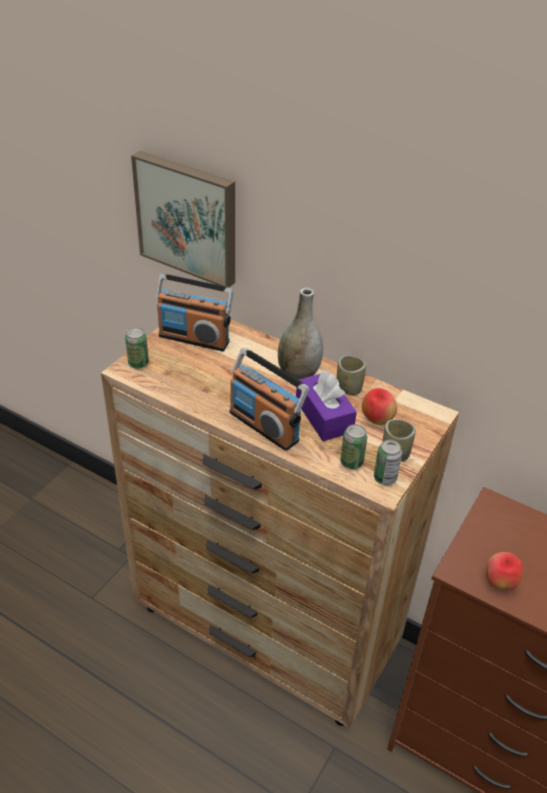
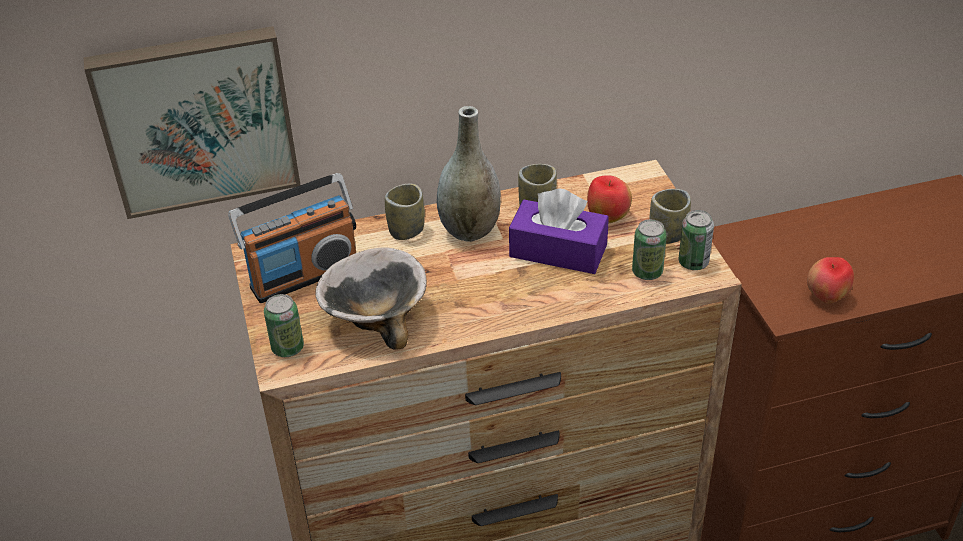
camera: 45 degrees left, 0 degrees up
radio [229,348,309,451] -> none
none -> bowl [315,247,427,350]
none -> cup [385,184,425,240]

